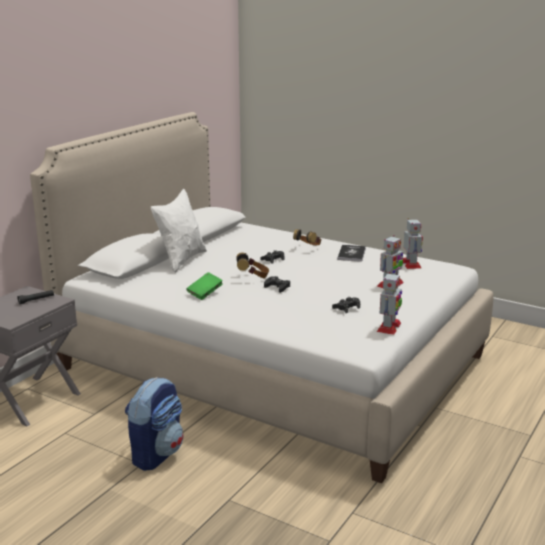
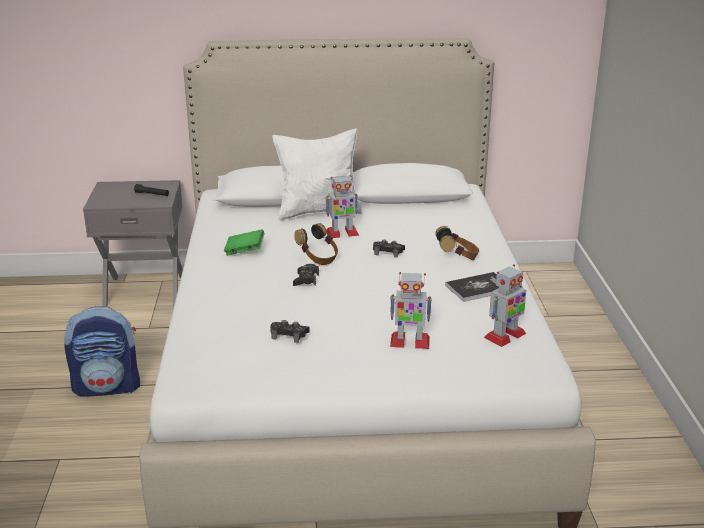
camera: 55 degrees right, 5 degrees up
toy robot [377,272,402,335] -> toy robot moved to [325,175,359,238]

